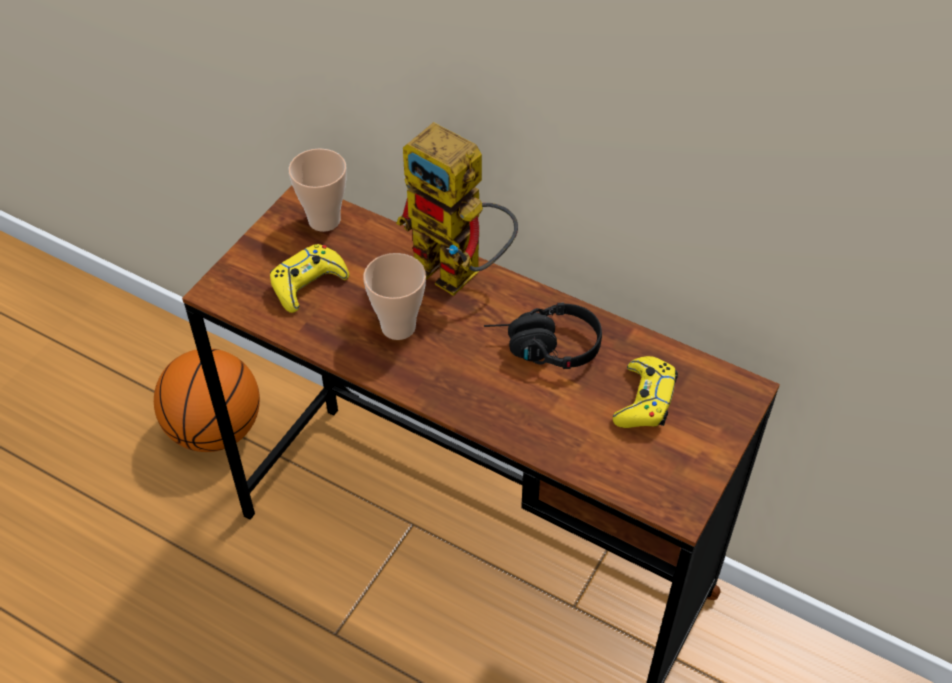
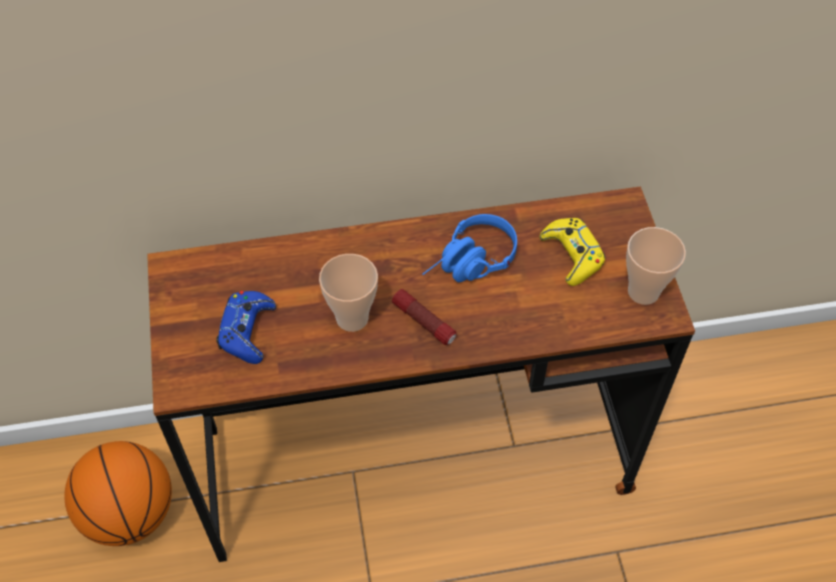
camera: 40 degrees left, 5 degrees up
yellow game controller [270,244,349,313] -> blue game controller [216,291,276,364]
cup [289,148,347,232] -> cup moved to [626,227,686,305]
toy robot [396,122,518,296] -> none
black headphones [484,303,602,369] -> blue headphones [422,214,517,282]
none -> flashlight [392,289,457,345]

